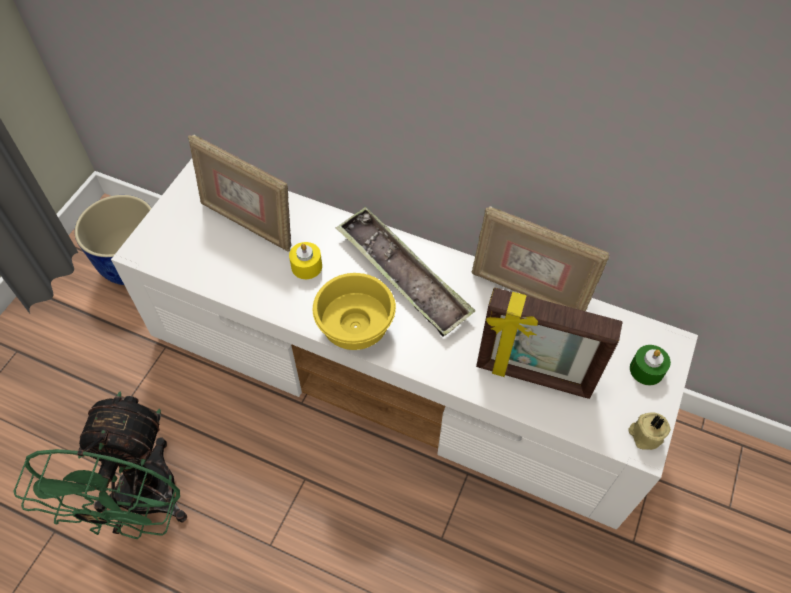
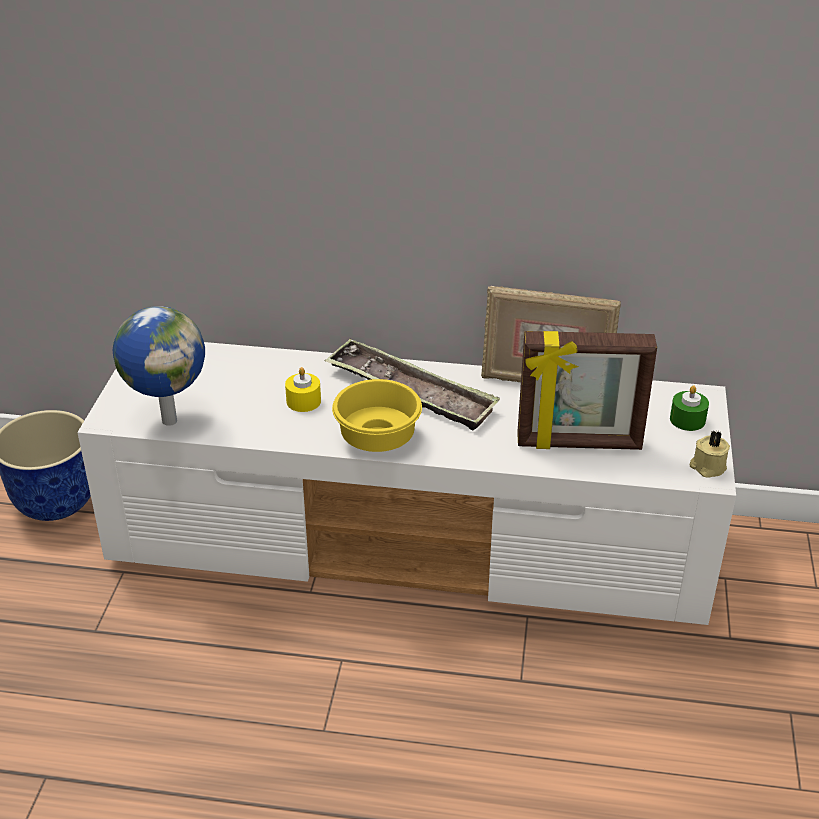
camera: 15 degrees left, 20 degrees down
green fan [13,391,187,539] -> none
picture frame [188,134,291,251] -> none
none -> globe [113,306,205,426]

